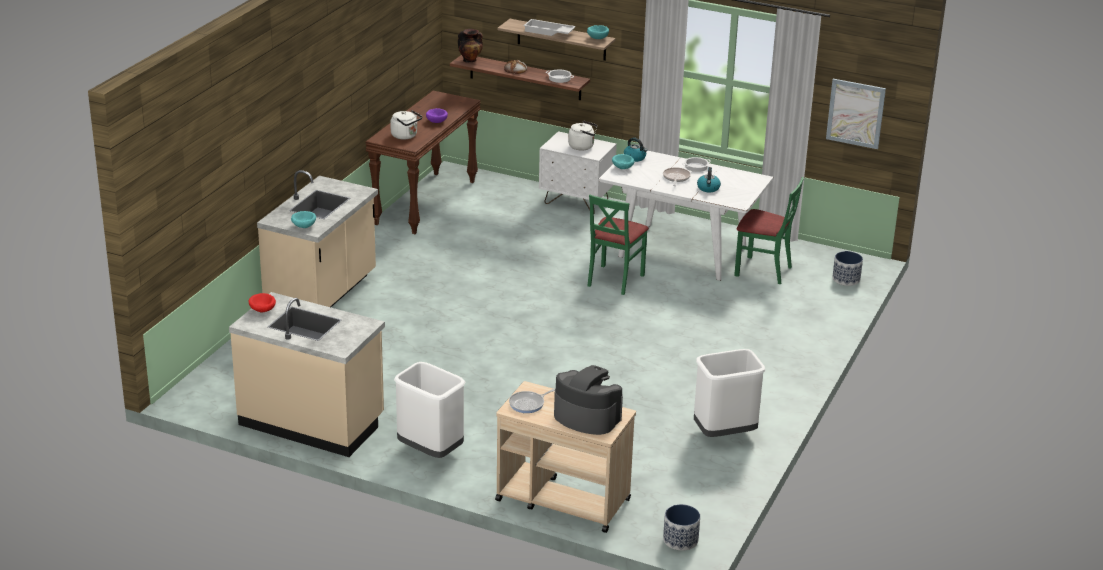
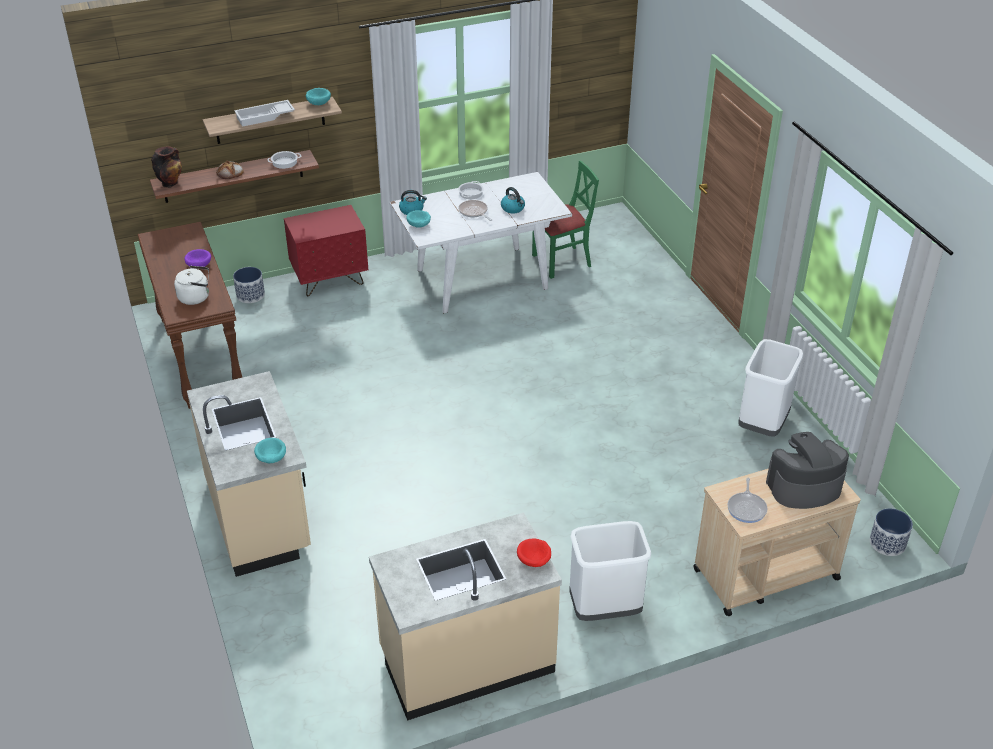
camera: 45 degrees left, 10 degrees up
red bowl [248,293,276,312] -> red bowl moved to [517,539,551,567]
white nightstand [539,131,617,213] -> red nightstand [284,205,368,296]
white kettle [568,121,597,151] -> none
green chair [587,195,649,295] -> none
picture [826,79,886,149] -> none
planter [832,251,863,286] -> planter moved to [233,267,265,303]

